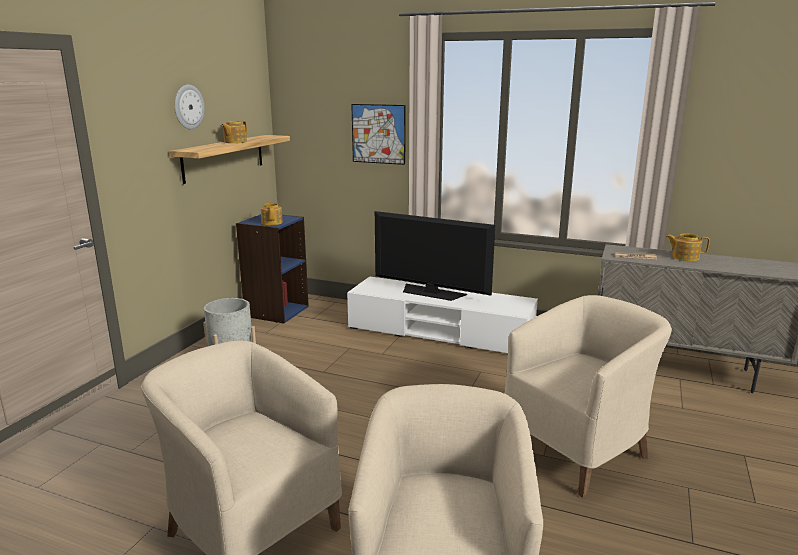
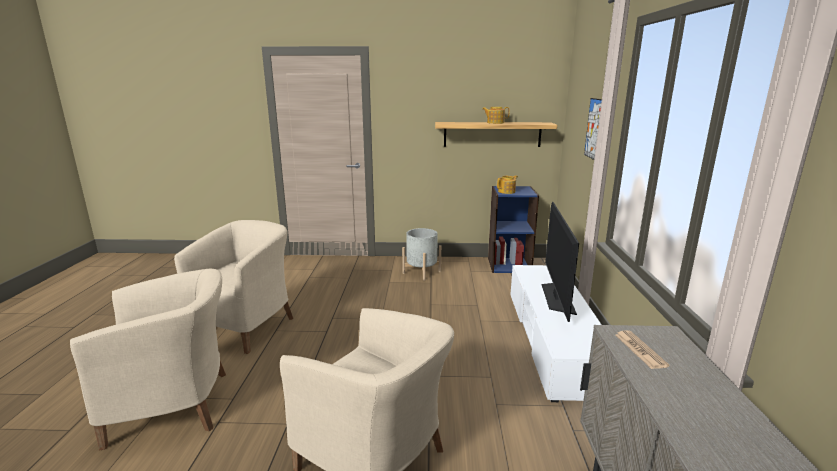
camera: 70 degrees right, 0 degrees up
wall clock [175,85,205,130] -> none
teapot [666,233,710,261] -> none

